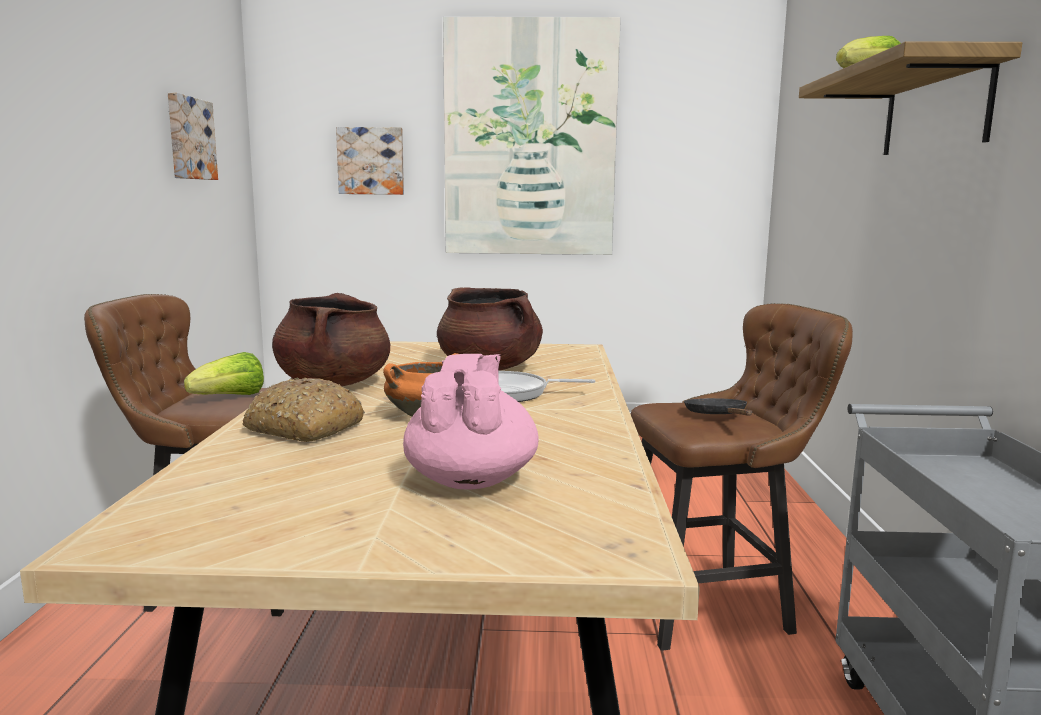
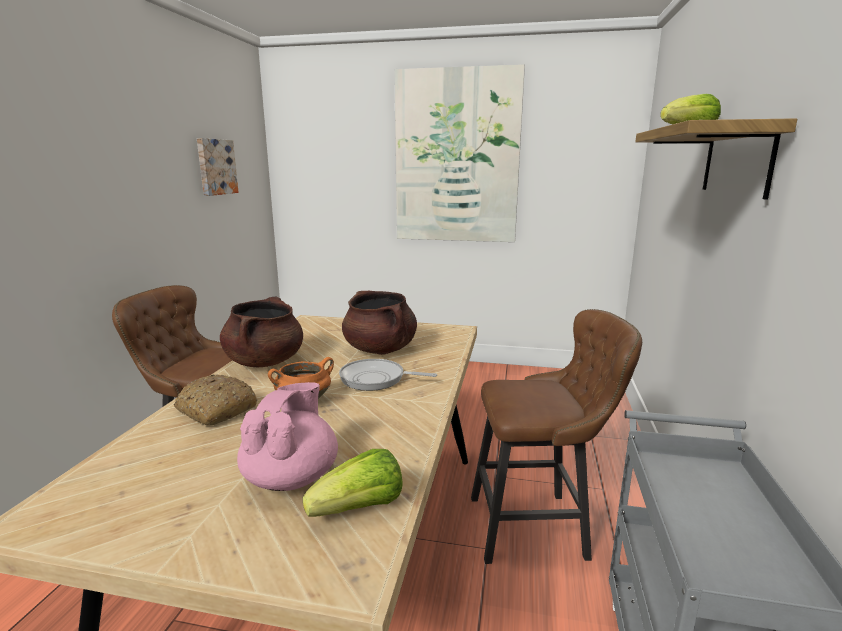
camera: 10 degrees right, 5 degrees up
lettuce [184,352,264,395] -> lettuce moved to [303,449,403,517]
picture [336,127,404,195] -> none
black frying pan [684,398,752,416] -> none

